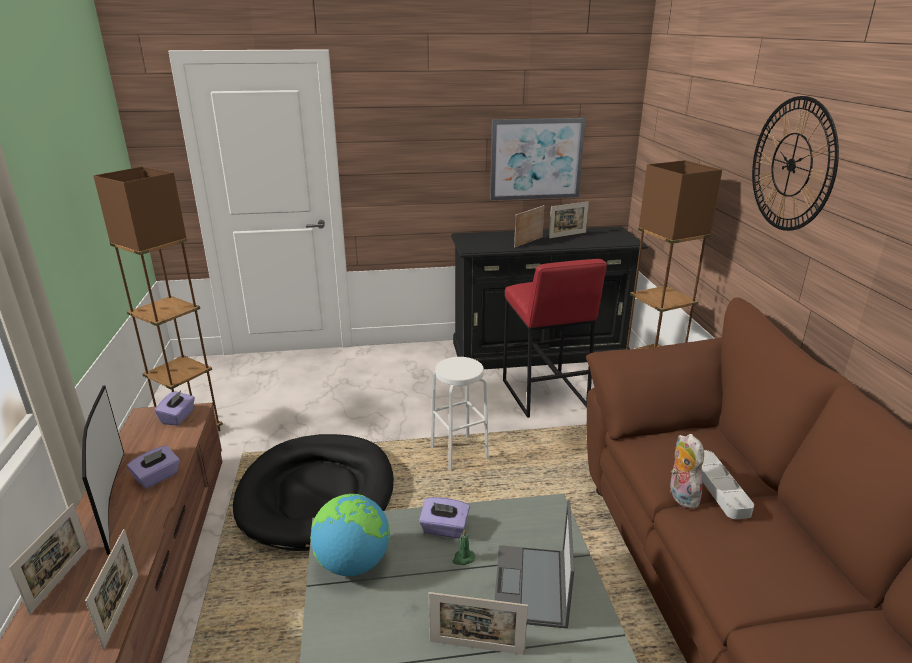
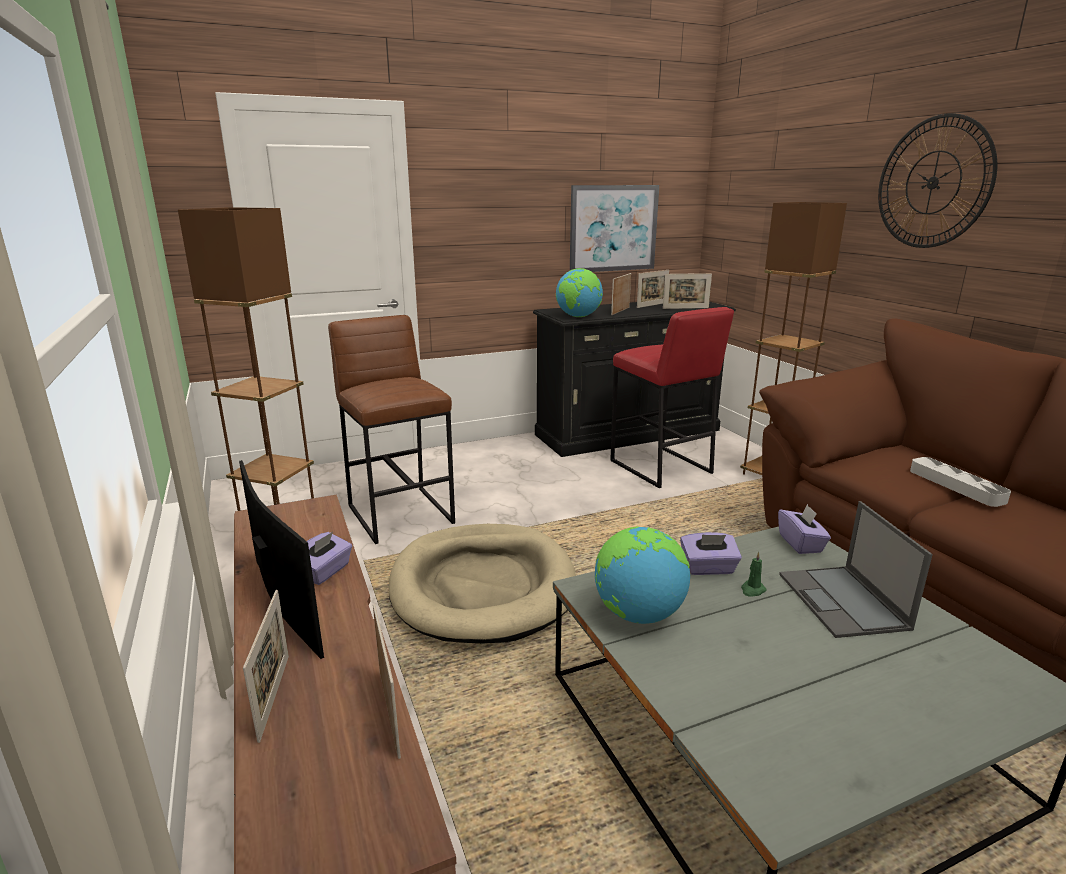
camera: 15 degrees left, 5 degrees down
purple tissue box [155,390,195,425] -> purple tissue box moved to [778,504,831,554]
black dog bed [233,434,394,551] -> beige dog bed [389,524,576,644]
picture frame [429,592,528,655] -> picture frame moved to [663,273,712,309]
white stool [431,357,489,471] -> none
plush toy [670,434,704,508] -> none
none -> brown stool [328,315,455,544]
none -> globe [556,268,603,317]

